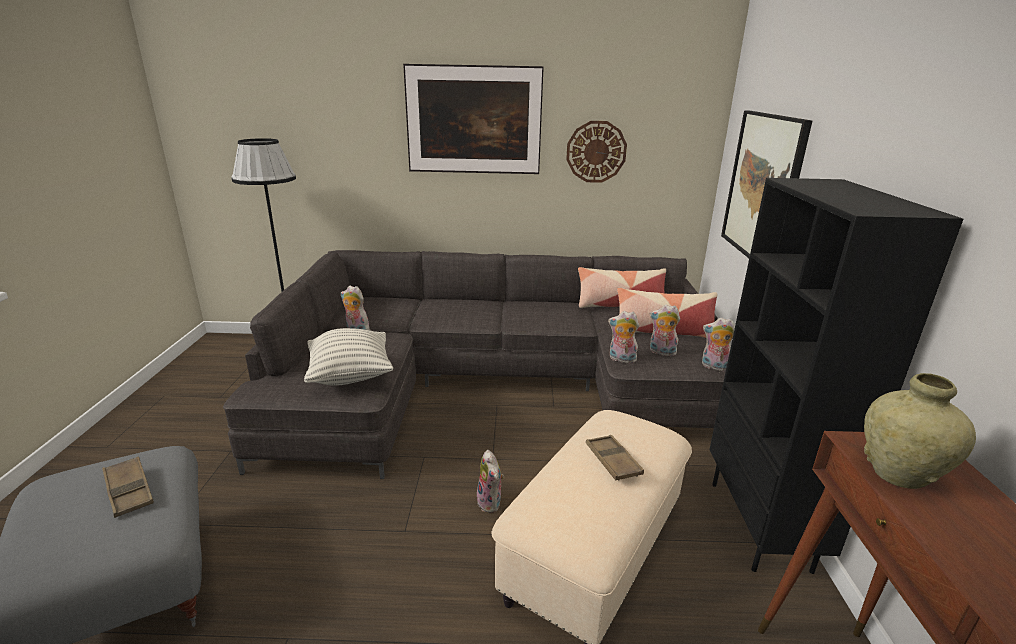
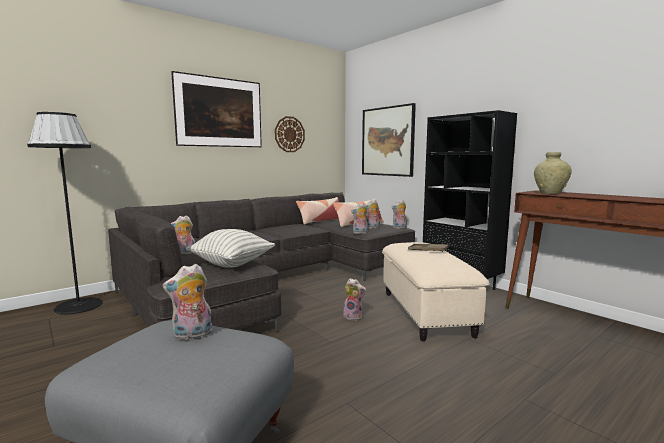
camera: 40 degrees left, 15 degrees down
brown tray [102,456,154,518] -> plush toy [163,264,212,340]

